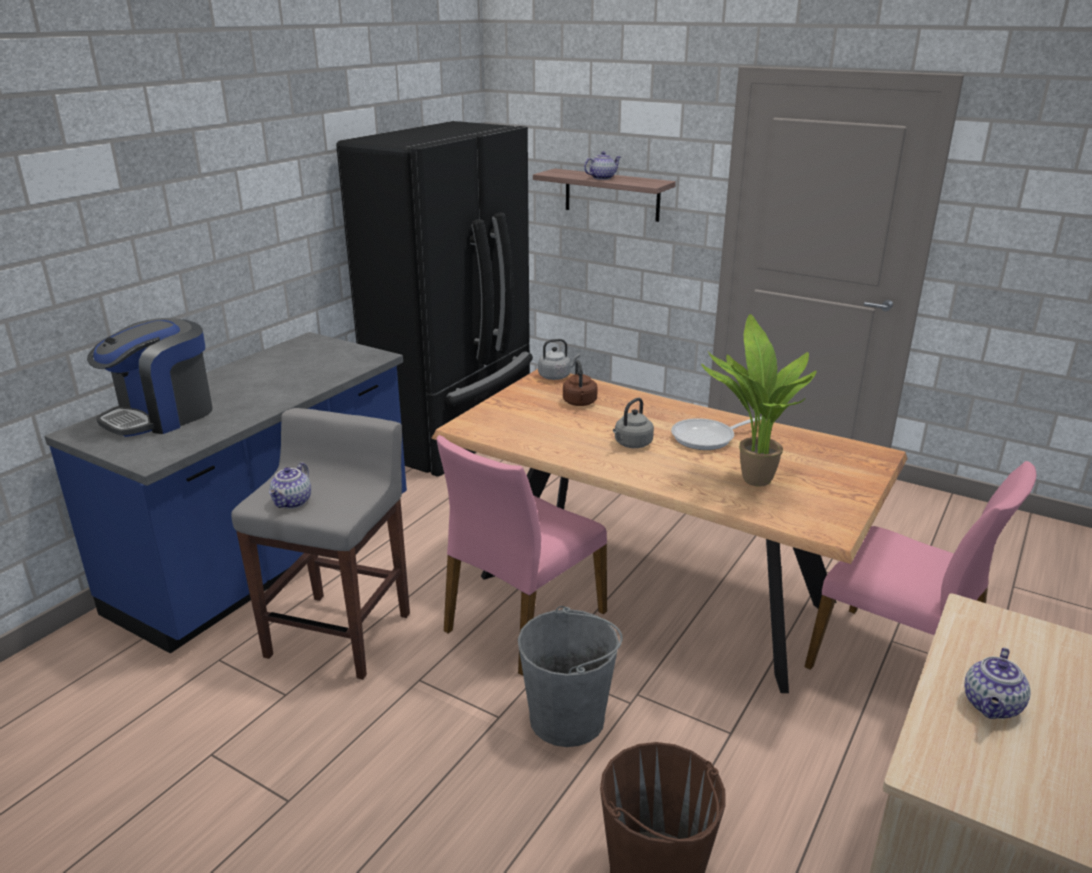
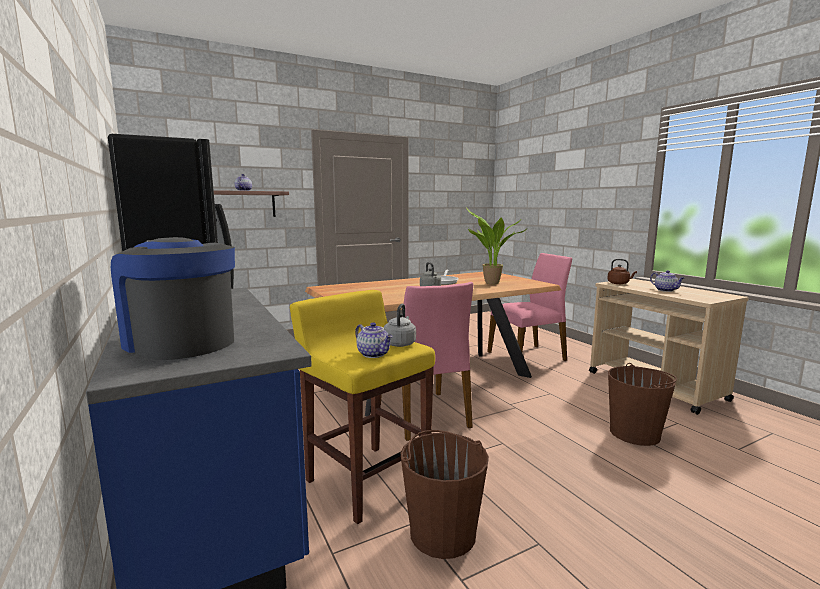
camera: 60 degrees left, 15 degrees down
coffee machine [87,318,213,437] -> coffee machine turned 150 degrees clockwise [111,237,235,360]
grey stool [231,408,410,680] -> yellow stool [290,290,435,524]
grey bucket [518,606,623,747] -> none
grey kettle [538,339,580,380] -> grey kettle moved to [384,304,416,347]
brown kettle [563,360,598,406] -> brown kettle moved to [607,259,637,284]
none -> brown bucket [401,430,489,559]

